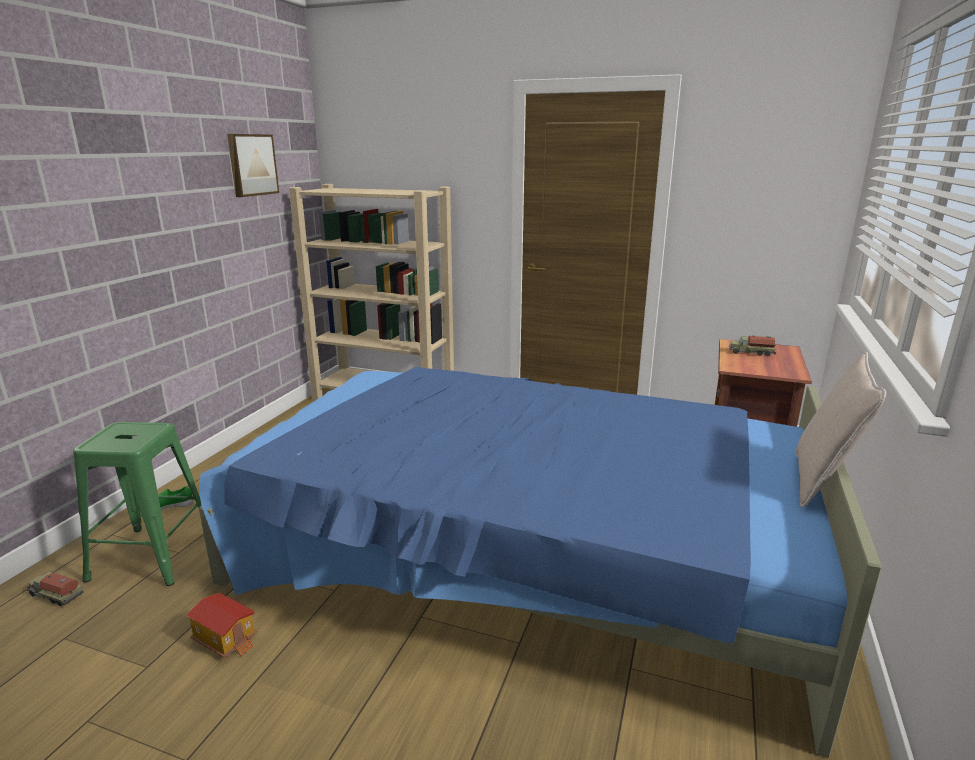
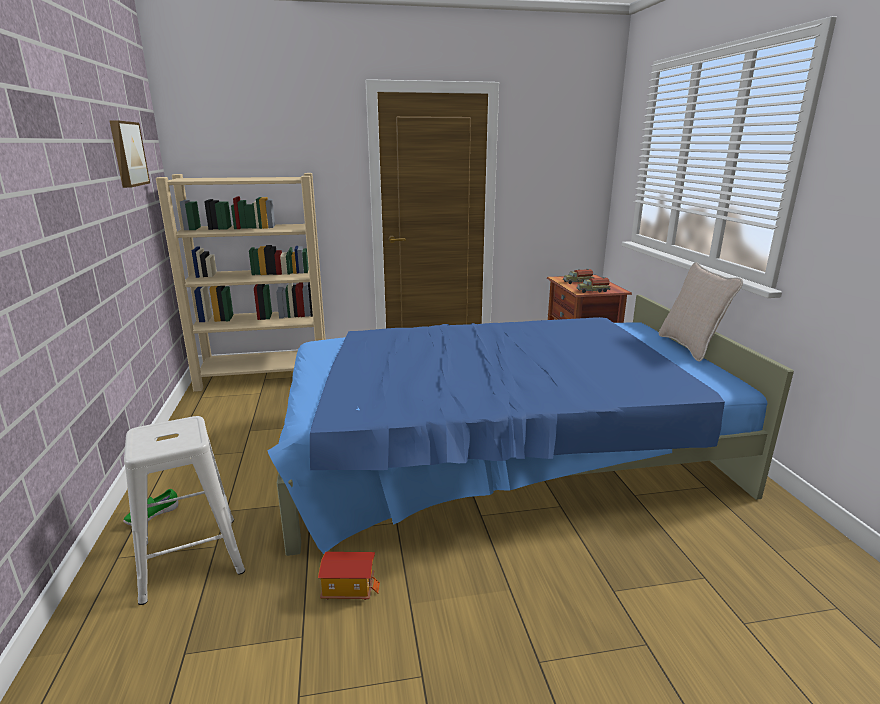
camera: 30 degrees left, 0 degrees up
toy truck [27,572,84,606] -> toy truck moved to [576,277,610,293]
green stool [73,422,201,586] -> white stool [124,416,245,605]

